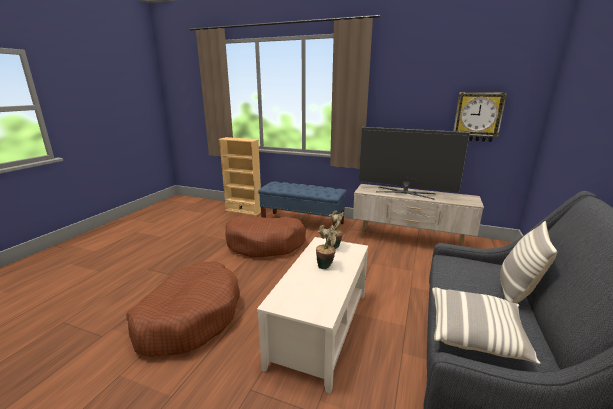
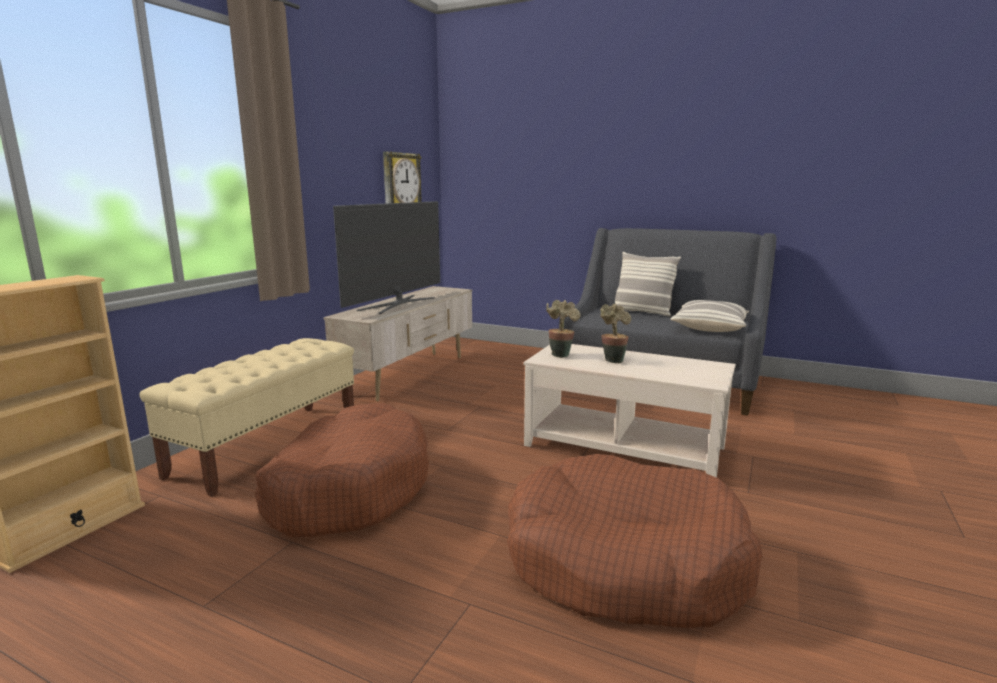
camera: 85 degrees left, 5 degrees down
blue bench [258,181,347,227] -> beige bench [139,338,354,496]

